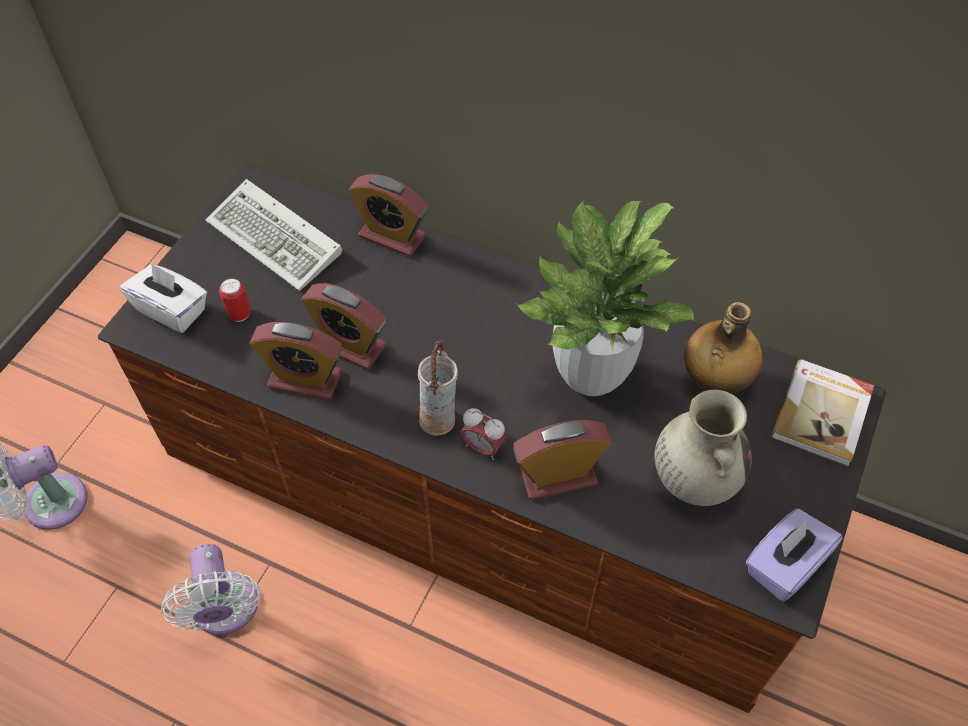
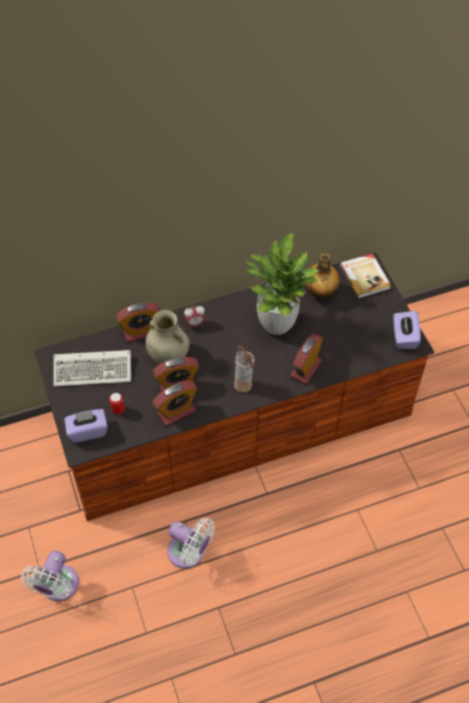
camera: 45 degrees left, 0 degrees up
white tissue box [120,262,207,333] -> purple tissue box [64,409,108,443]
alarm clock [461,408,507,460] -> alarm clock moved to [184,306,205,328]
beige vase [654,389,752,506] -> beige vase moved to [146,310,190,364]

